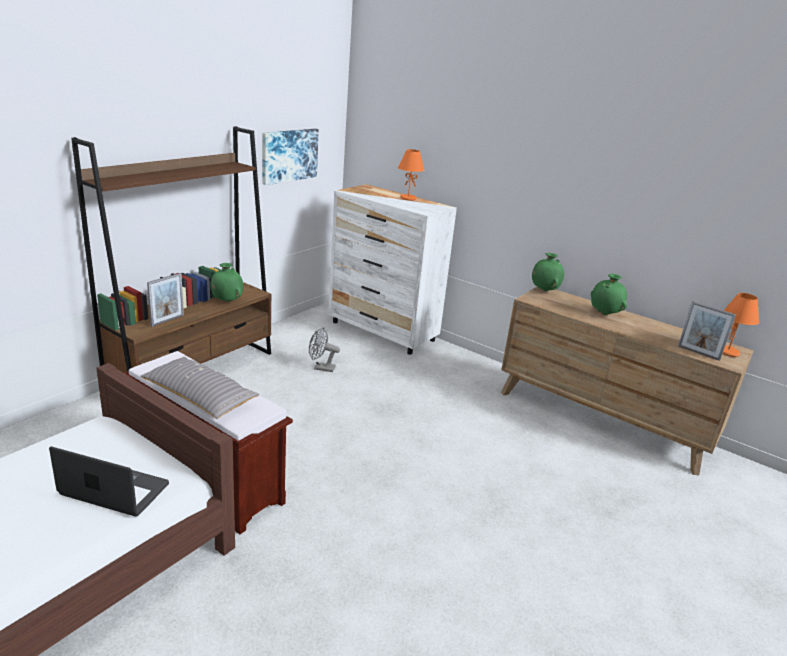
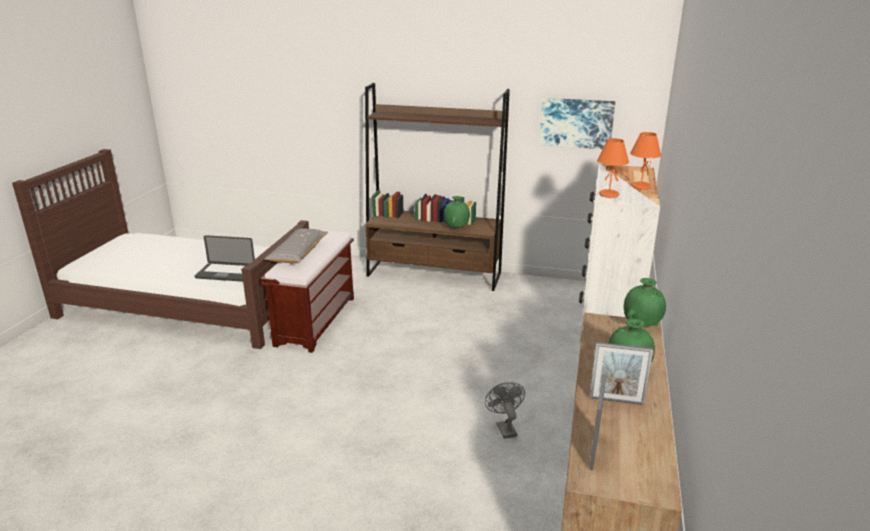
camera: 70 degrees right, 0 degrees up
laptop [49,446,169,517] -> laptop turned 105 degrees clockwise [195,235,255,282]
picture frame [147,273,184,327] -> picture frame moved to [589,342,653,405]
grey fan [309,328,340,372] -> grey fan moved to [485,382,525,439]
orange table lamp [723,293,759,357] -> orange table lamp moved to [597,138,629,198]

